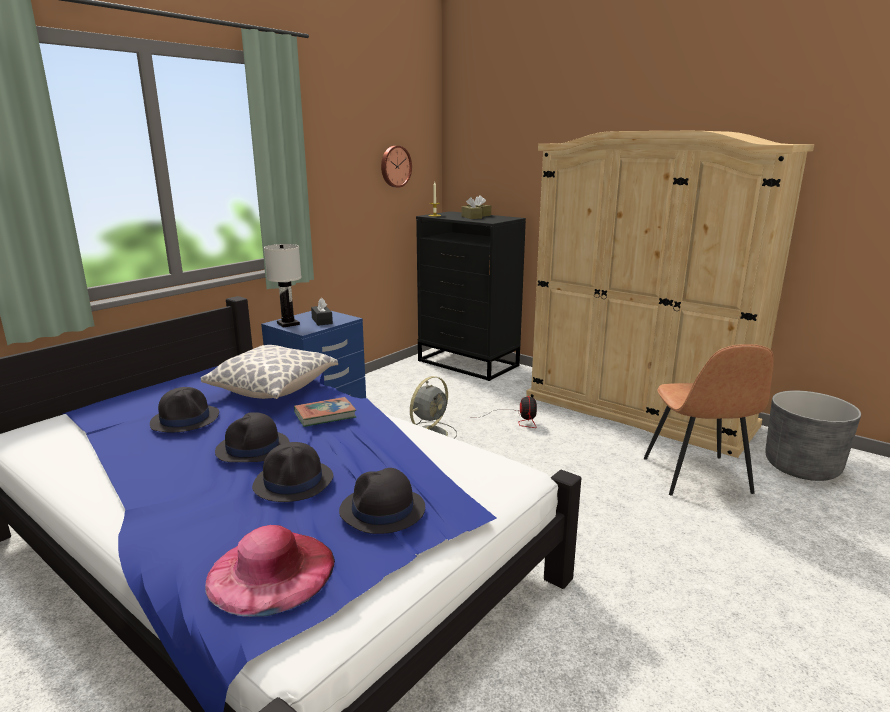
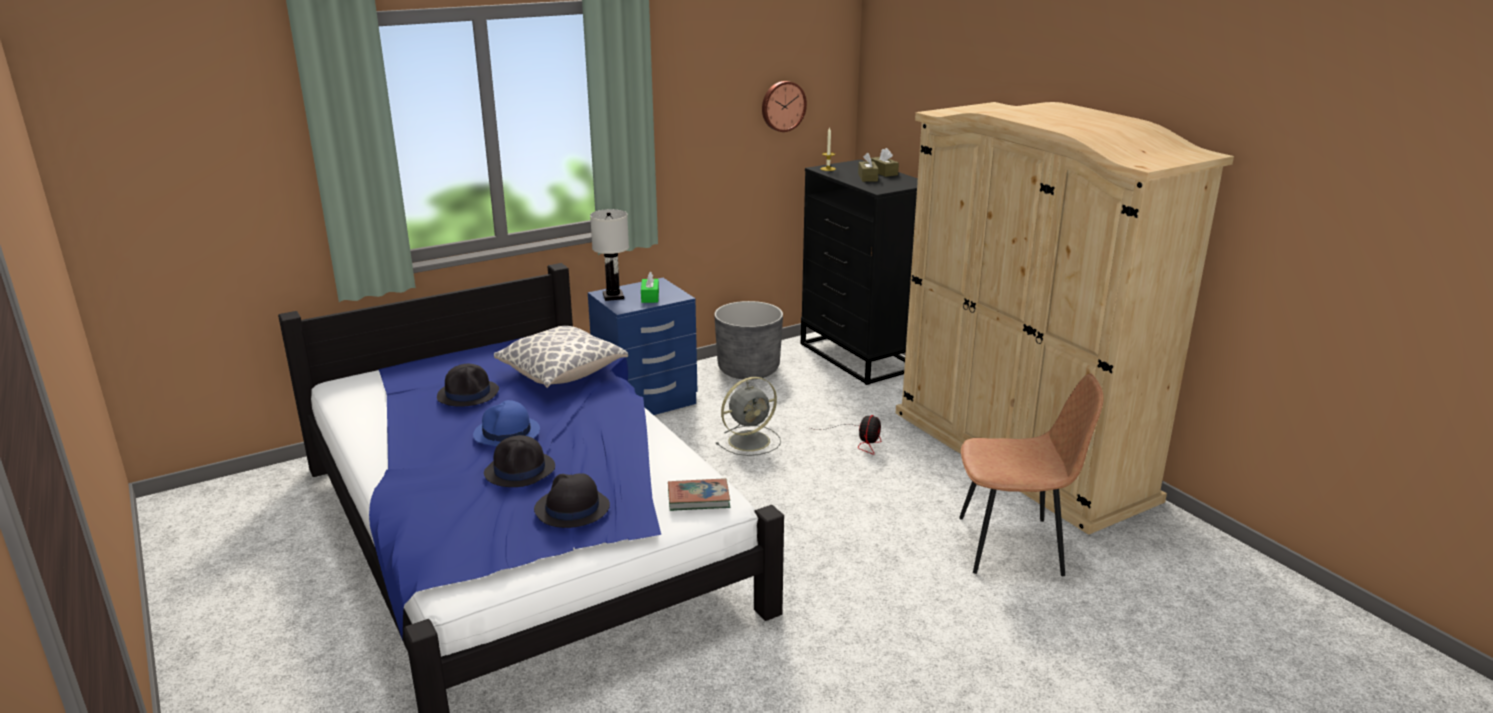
camera: 20 degrees right, 5 degrees up
pink hat [205,525,335,617] -> none
black hat [215,412,289,462] -> blue hat [473,400,540,446]
book [294,397,356,427] -> book moved to [668,478,730,511]
black tissue box [311,298,333,326] -> green tissue box [641,272,659,303]
brown chair [644,344,774,496] -> brown chair turned 105 degrees counterclockwise [959,373,1104,576]
grey planter [765,390,861,481] -> grey planter moved to [714,301,783,380]

